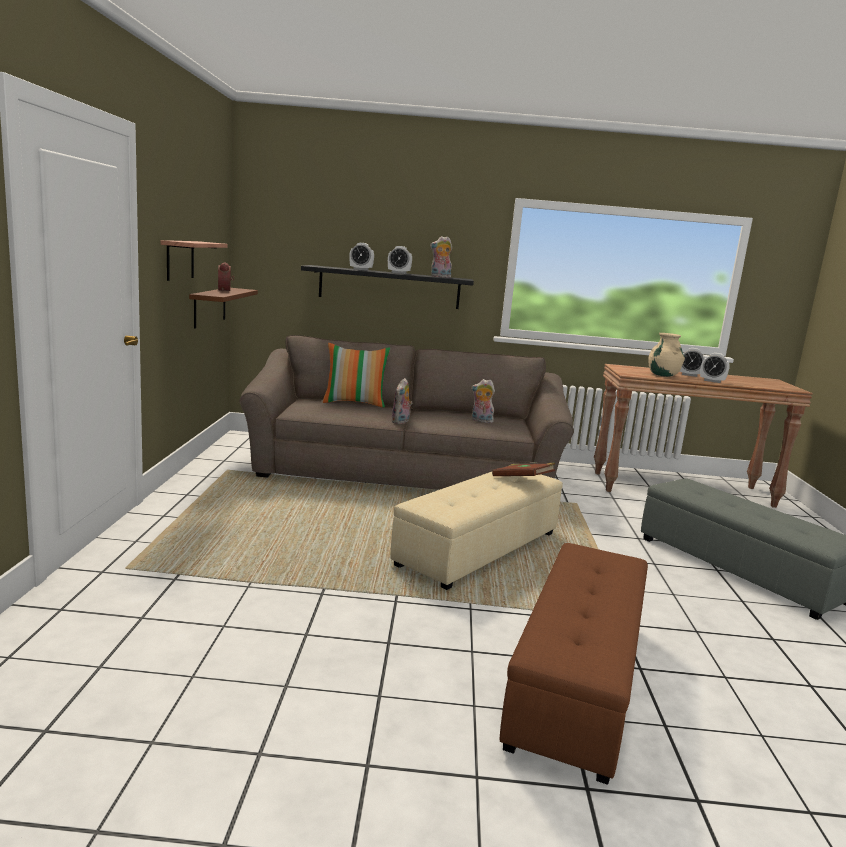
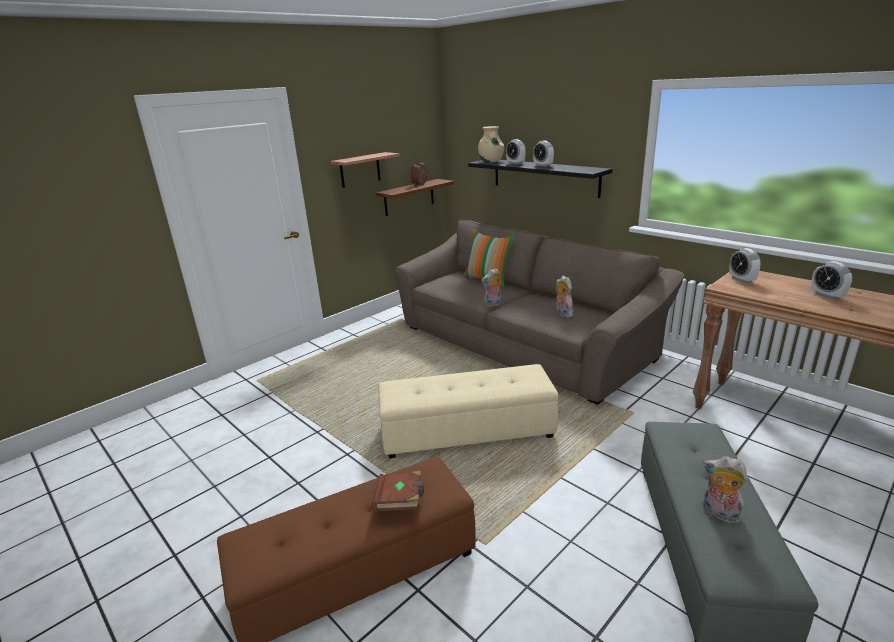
camera: 45 degrees right, 10 degrees up
plush toy [430,236,452,278] -> plush toy moved to [703,456,748,523]
brown book [492,462,555,476] -> brown book moved to [371,471,424,511]
beige vase [648,333,685,377] -> beige vase moved to [478,126,504,162]
alarm clock [700,353,730,383] -> alarm clock moved to [729,248,761,283]

